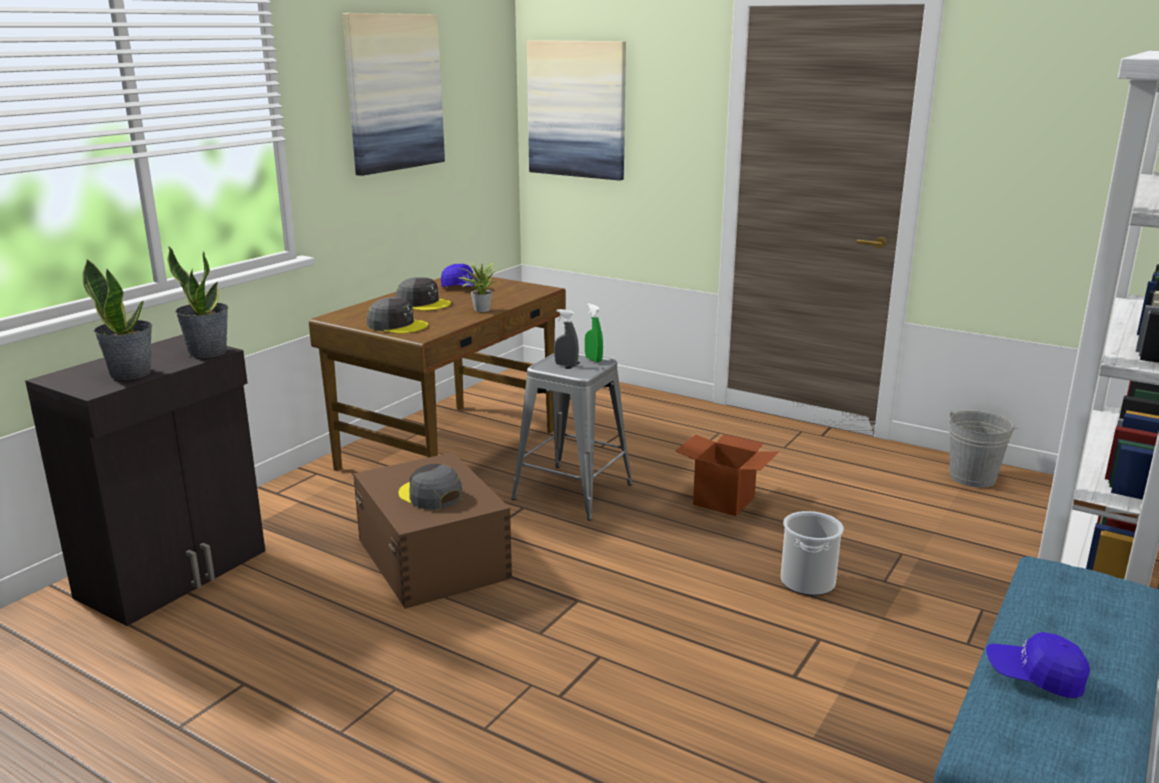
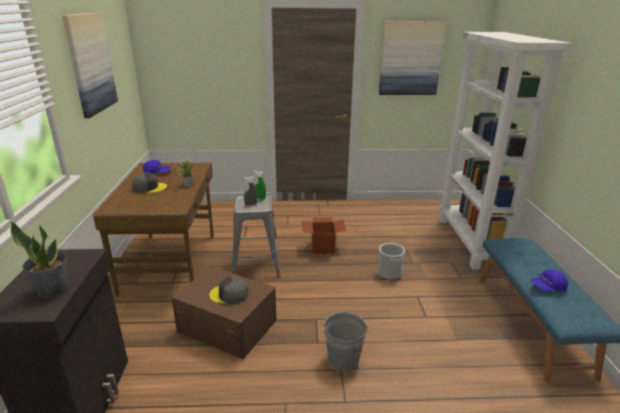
camera: 35 degrees left, 5 degrees up
potted plant [167,247,229,358] -> none
grey cap [367,297,428,334] -> none
picture [527,40,626,181] -> picture moved to [379,21,446,95]
grey bucket [949,410,1018,488] -> grey bucket moved to [321,312,370,371]

